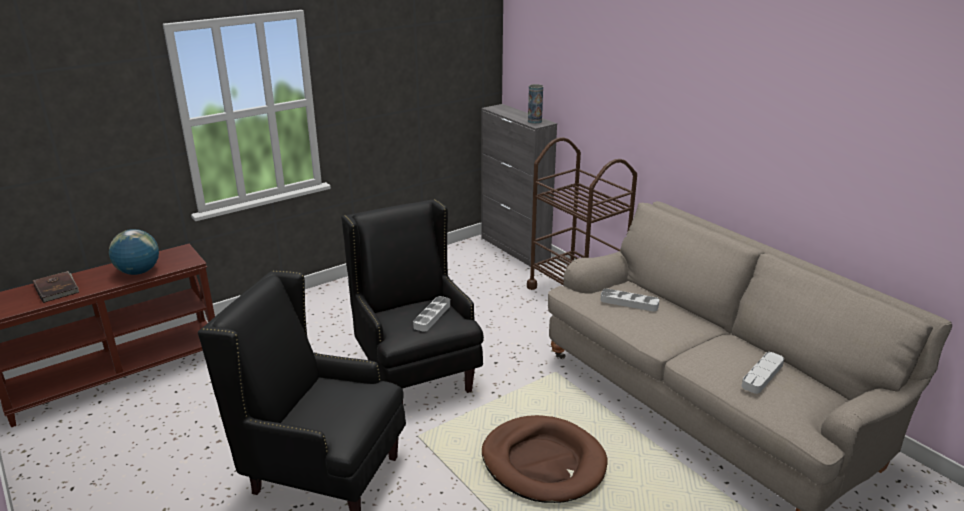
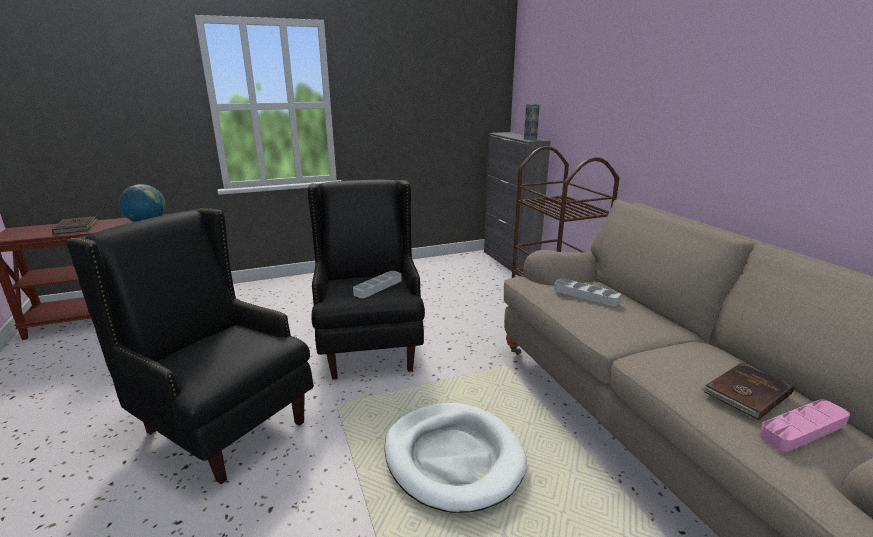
camera: 15 degrees right, 5 degrees down
brown dog bed [482,415,608,503] -> white dog bed [384,403,527,513]
grey tray [742,352,784,394] -> brown book [700,363,794,420]
none -> pink tray [759,399,850,452]

